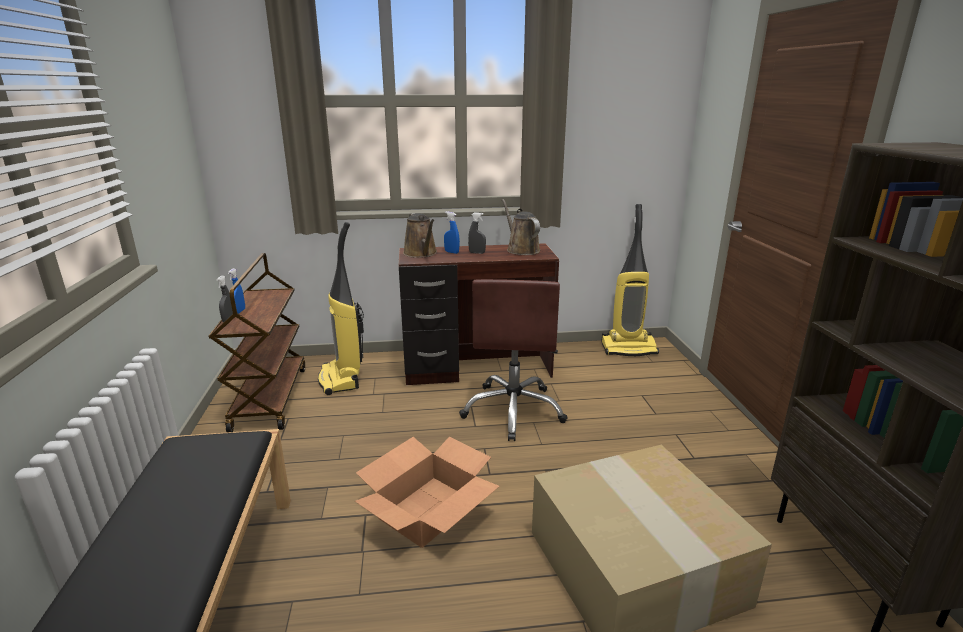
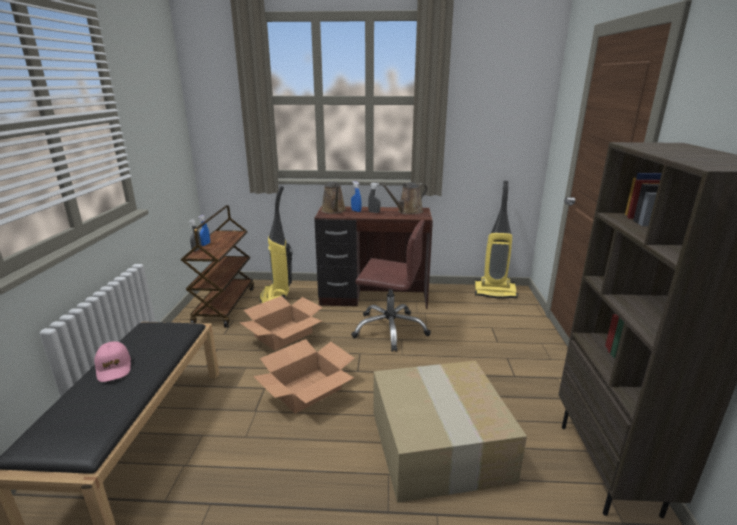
camera: 10 degrees right, 0 degrees up
brown office chair [459,279,568,441] -> brown office chair turned 90 degrees counterclockwise [351,220,431,352]
brown watering can [502,199,540,255] -> brown watering can turned 105 degrees counterclockwise [380,182,428,214]
none -> pink cap [94,341,131,382]
none -> cardboard box [239,296,323,351]

